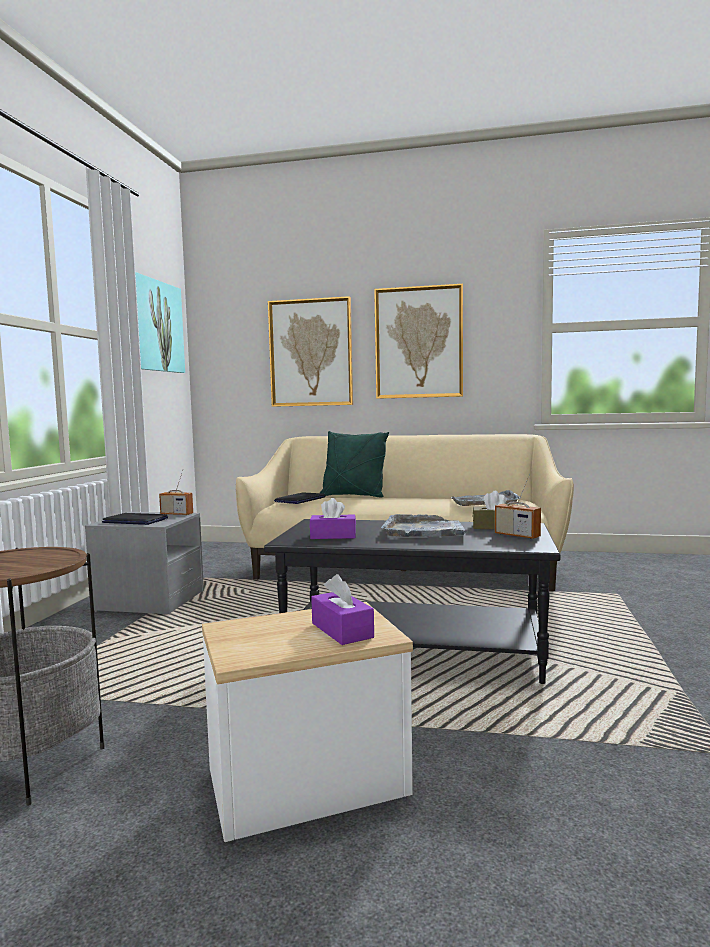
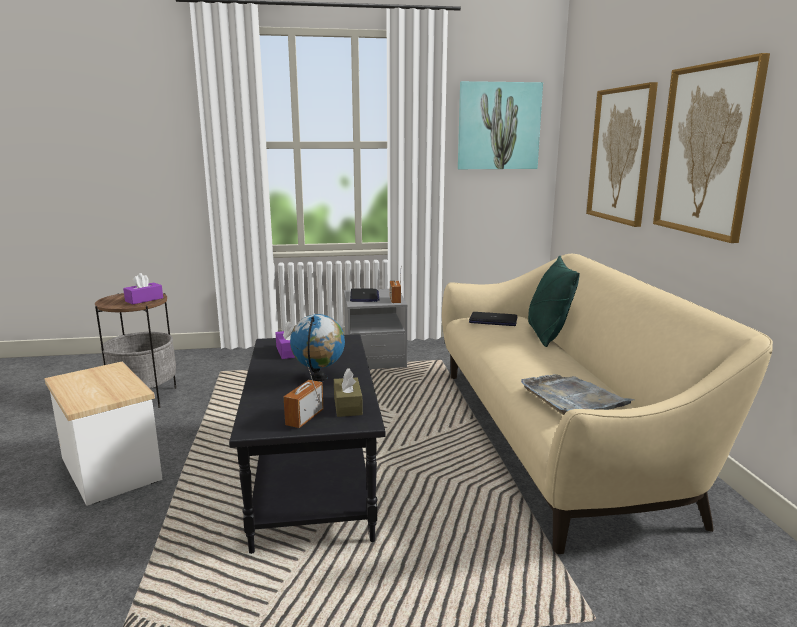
camera: 70 degrees right, 10 degrees up
purple tissue box [311,574,374,645] -> purple tissue box moved to [123,273,163,304]
grey tray [381,514,467,537] -> globe [290,314,345,382]

